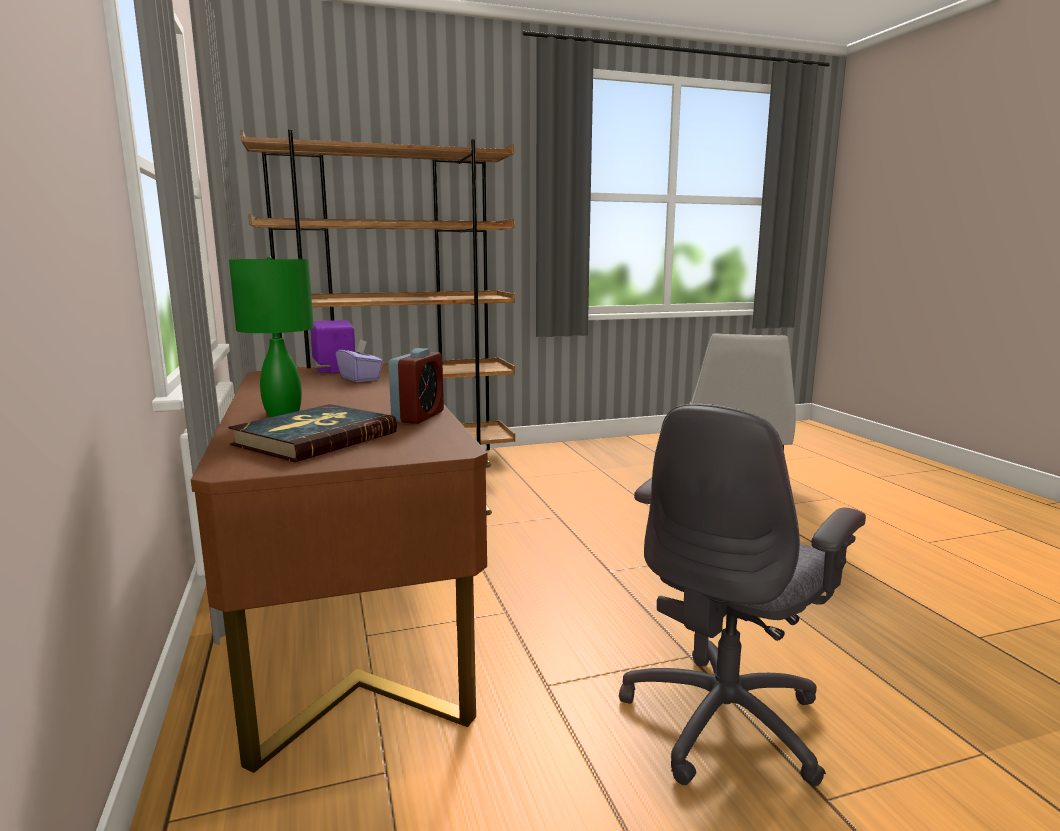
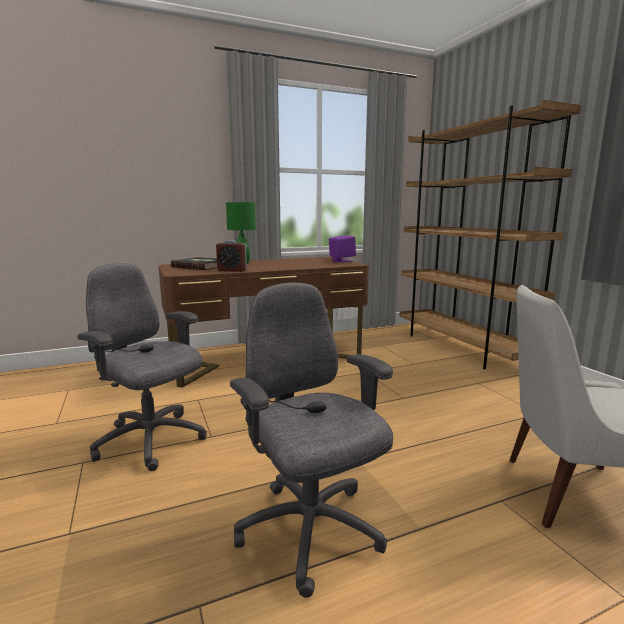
camera: 85 degrees right, 0 degrees up
purple tissue box [336,340,383,382] -> none
none -> grey office chair [230,283,393,598]

